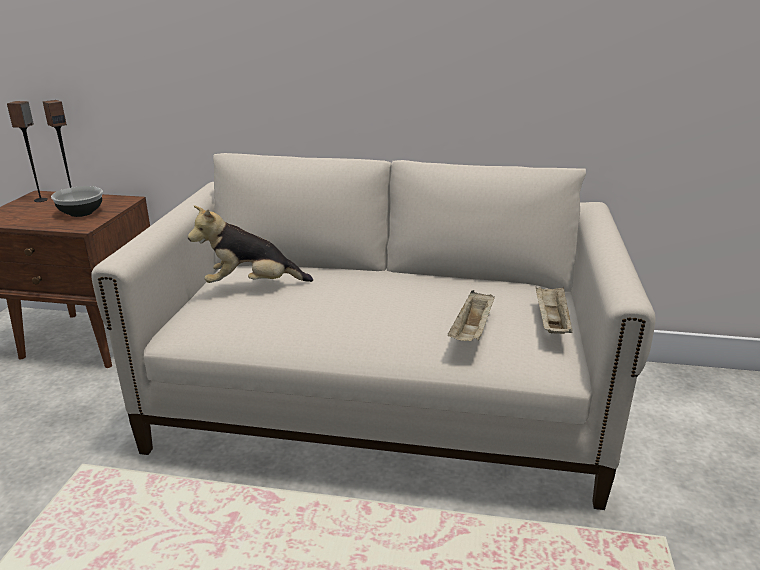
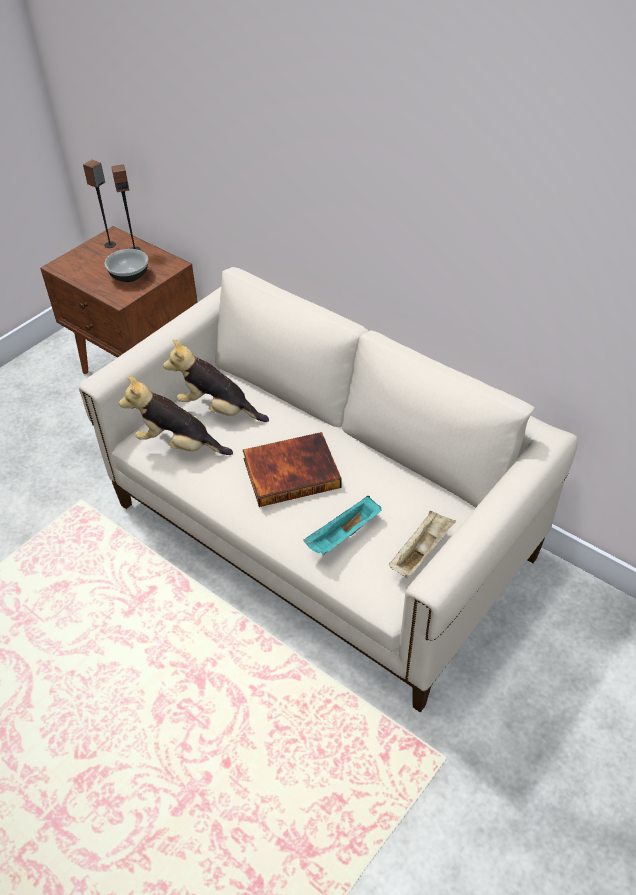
camera: 30 degrees right, 20 degrees up
beige tray [448,290,495,341] -> turquoise tray [303,496,382,556]
none -> plush toy [119,376,233,455]
none -> book [243,432,342,507]

